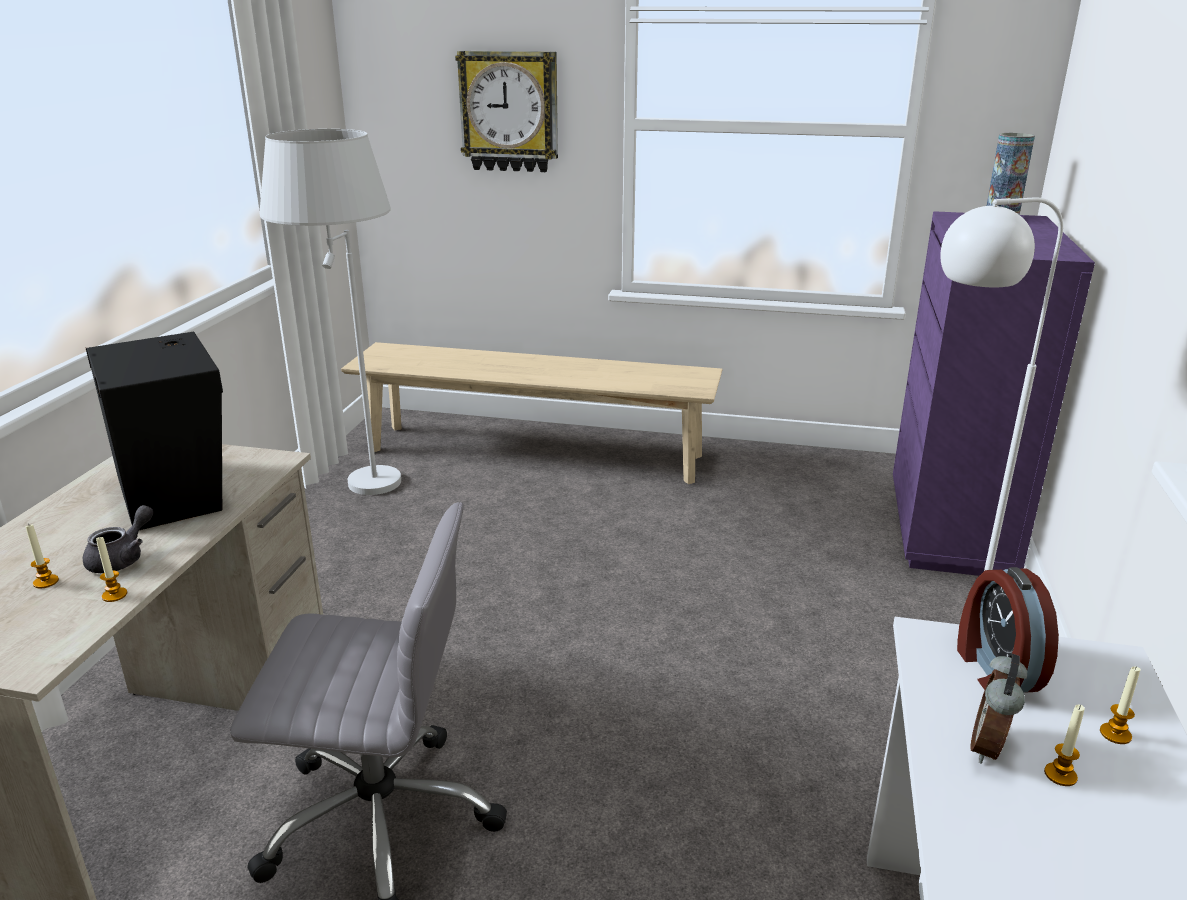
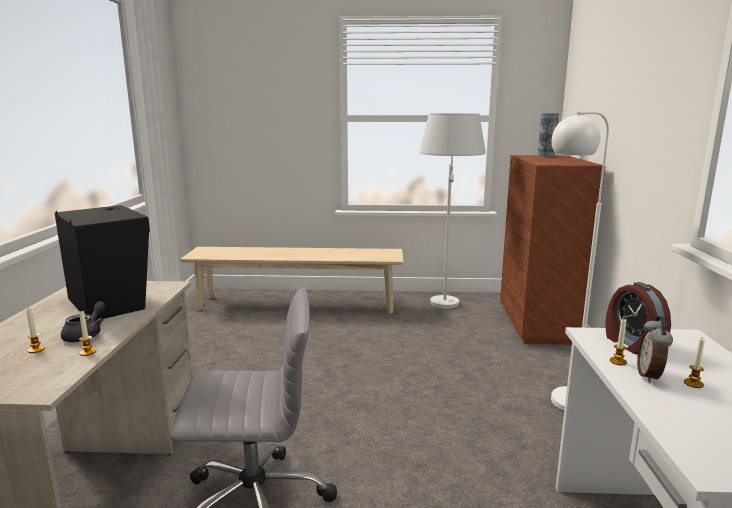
camera: 10 degrees left, 10 degrees down
white floor lamp [260,129,401,495] -> white floor lamp moved to [419,113,486,309]
wall clock [455,51,558,172] -> none
purple dresser [893,211,1095,576] -> brown dresser [500,155,605,345]
candle [1100,666,1141,744] -> candle moved to [610,319,627,366]

